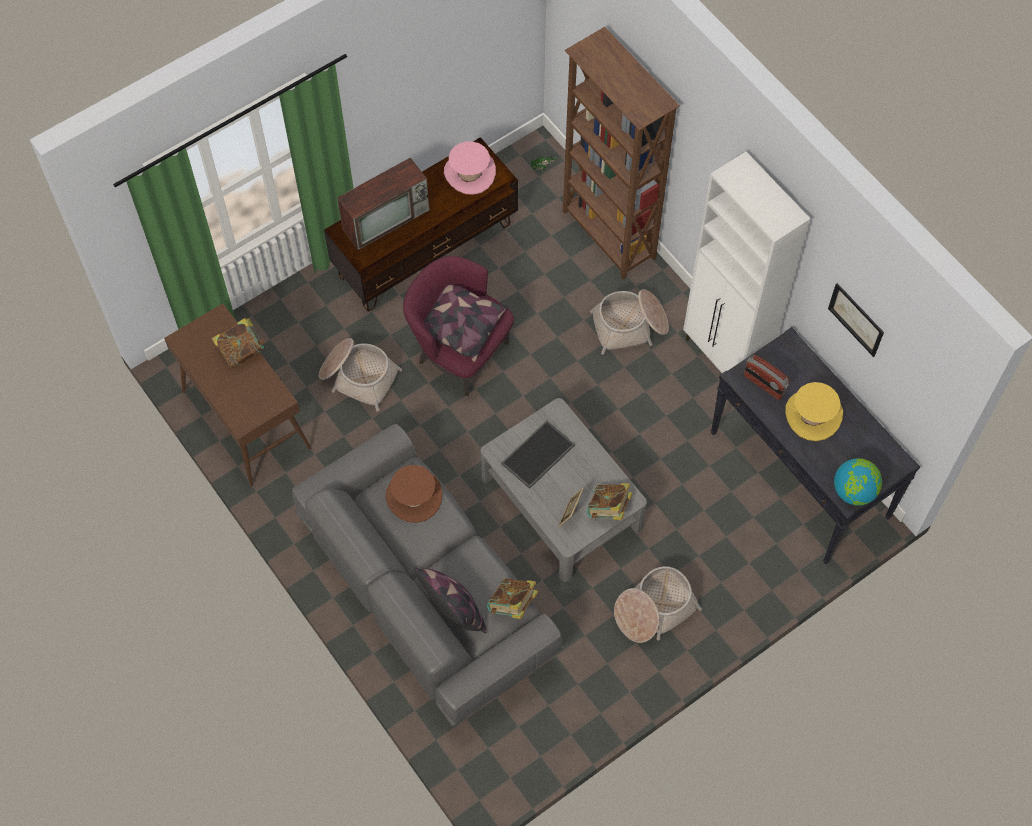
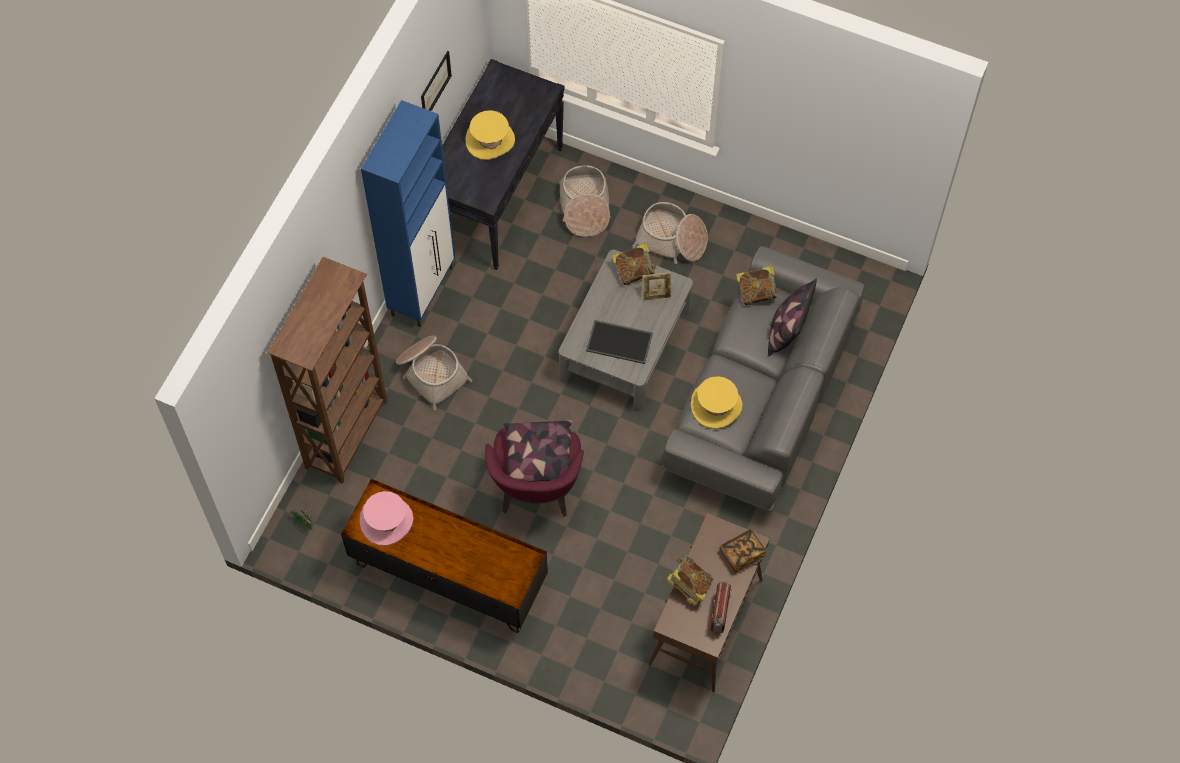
camera: 120 degrees left, 0 degrees up
basket [319,338,402,412] -> basket moved to [559,165,611,237]
television [337,158,429,250] -> none
brown hat [385,465,442,523] -> yellow hat [691,376,743,429]
white cabinet [683,152,810,373] -> blue cabinet [361,100,455,327]
radio [744,355,790,400] -> radio moved to [711,581,731,633]
globe [834,458,882,506] -> none
none -> book [720,529,766,572]

